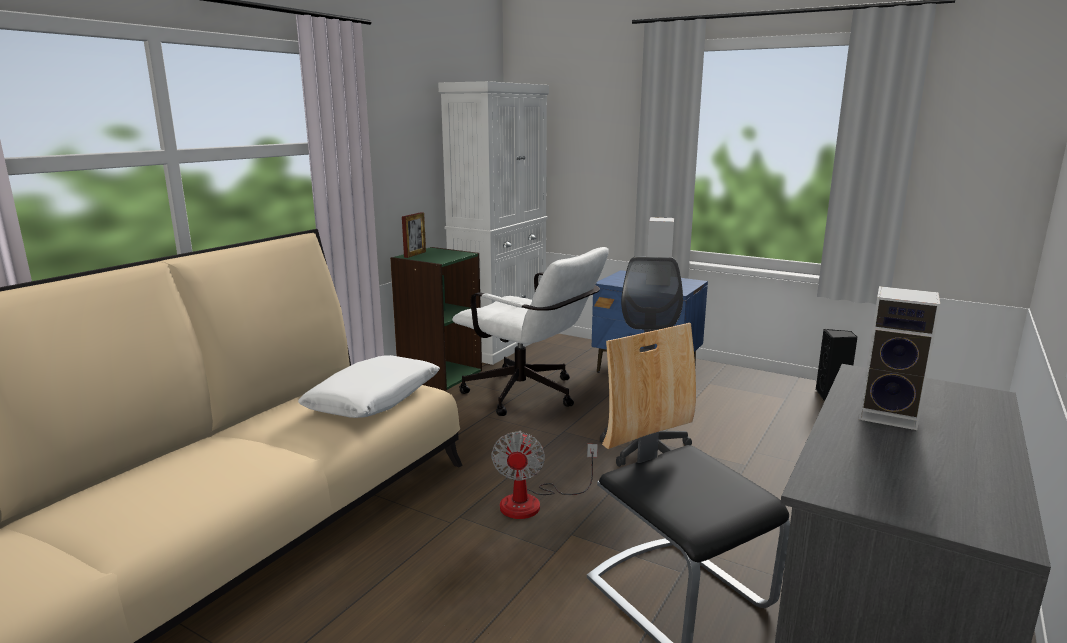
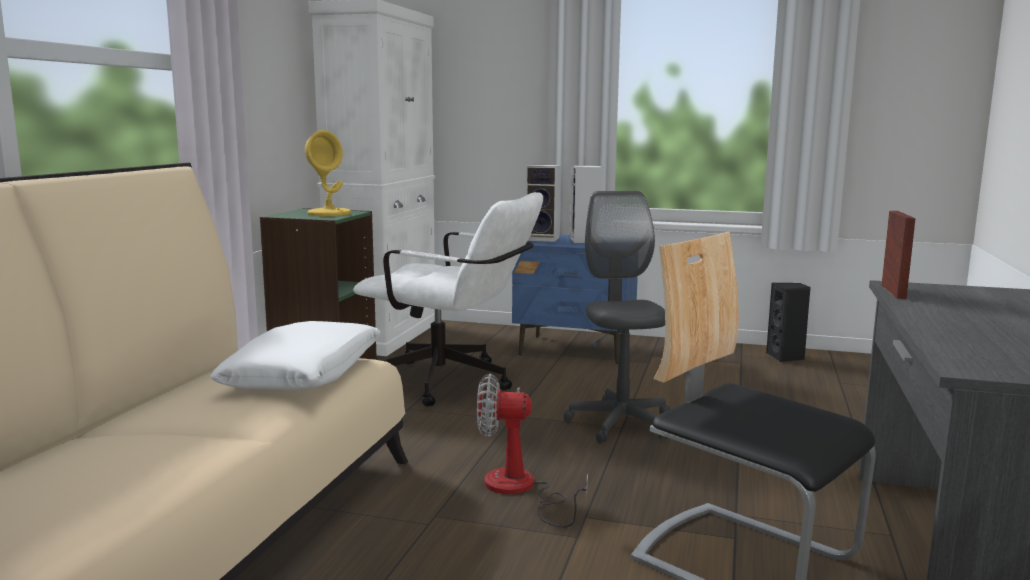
camera: 15 degrees left, 5 degrees down
picture frame [402,212,426,258] -> picture frame moved to [881,211,915,299]
fan [491,430,598,519] -> fan turned 105 degrees clockwise [477,374,588,527]
speaker [858,286,940,430] -> speaker moved to [525,164,561,242]
none -> yellow table lamp [305,130,351,216]

